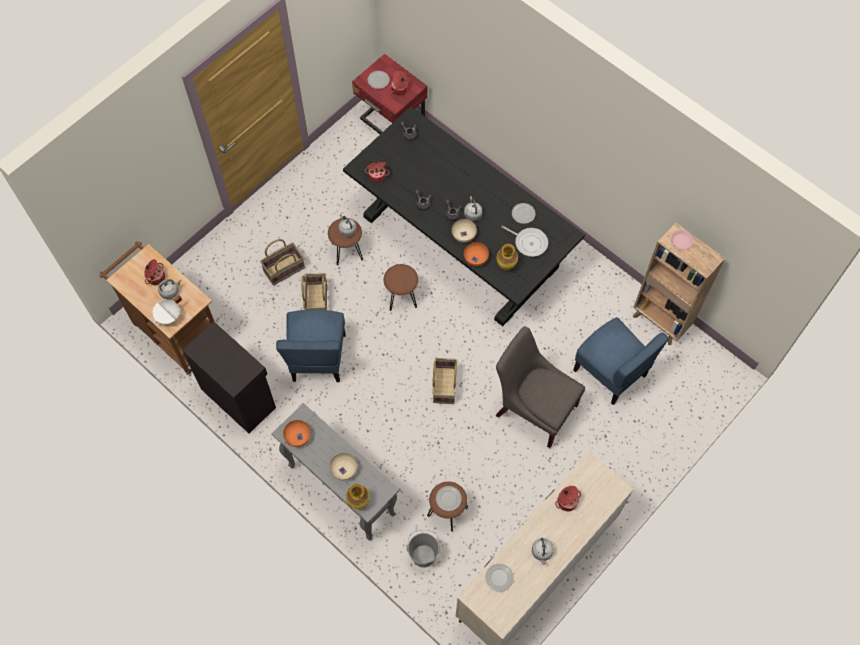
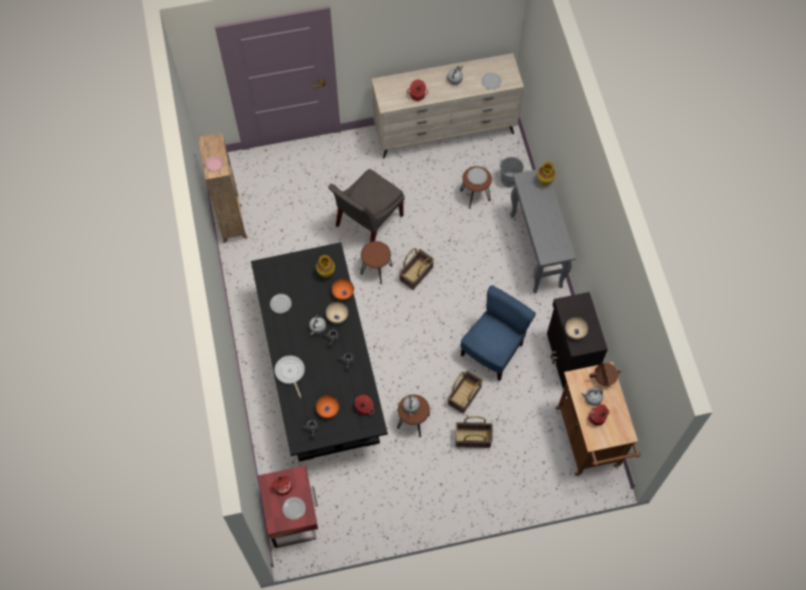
camera: 145 degrees left, 0 degrees up
white cooking pot [152,296,182,325] -> brown cooking pot [589,363,621,386]
orange bowl [283,420,311,447] -> orange bowl moved to [316,395,339,418]
beige bowl [330,453,357,480] -> beige bowl moved to [565,317,588,339]
brown stool [384,264,418,311] -> brown stool moved to [360,241,393,284]
grey chair [496,326,585,448] -> grey chair turned 60 degrees clockwise [328,169,404,242]
frying pan [502,226,548,257] -> frying pan moved to [274,355,305,398]
blue chair [573,317,669,405] -> none

